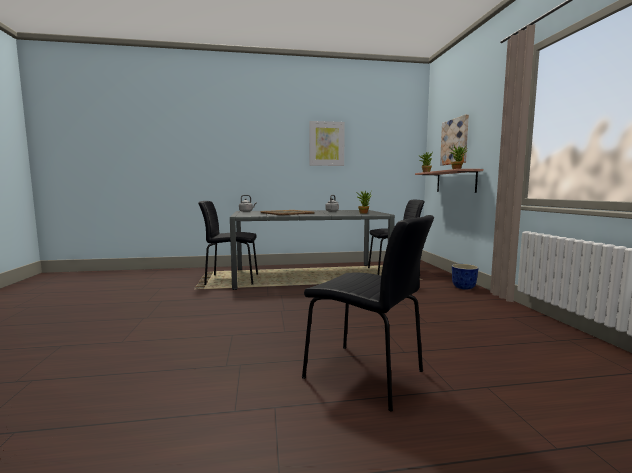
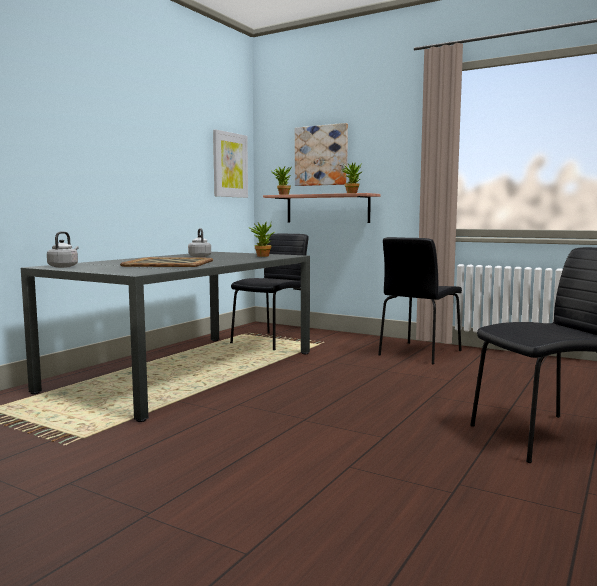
camera: 50 degrees left, 0 degrees up
black chair [198,201,258,285] -> black chair moved to [378,237,462,364]
picture [309,121,345,166] -> picture moved to [213,129,248,198]
planter [452,264,479,290] -> none

